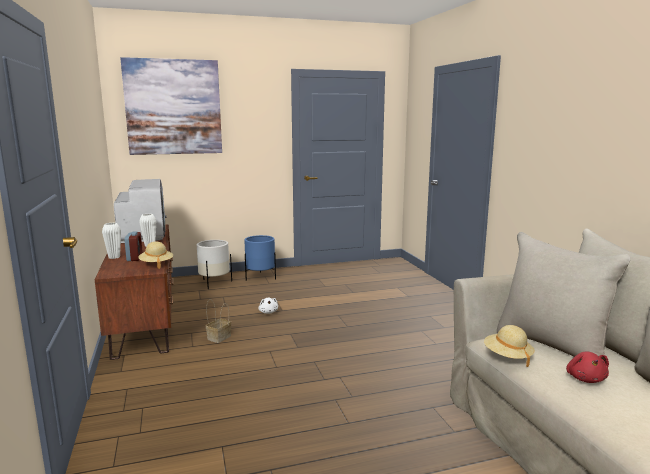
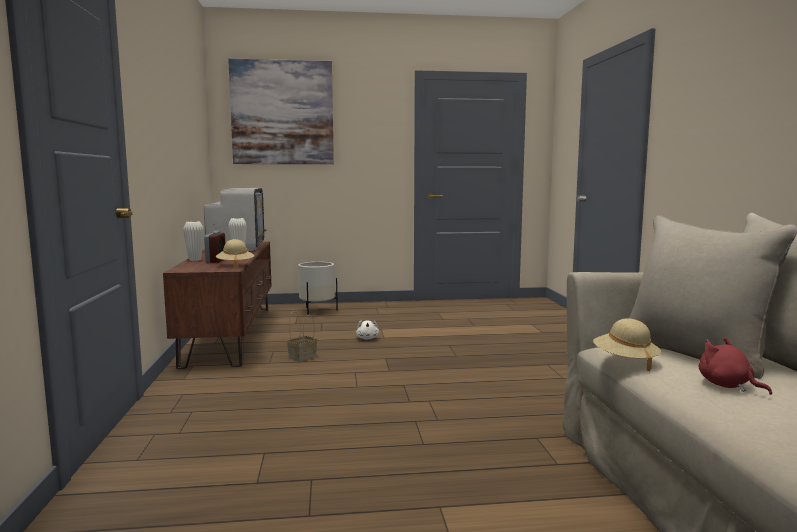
camera: 10 degrees right, 5 degrees down
blue planter [244,235,276,281] -> none
red plush toy [566,351,609,383] -> red plush toy turned 135 degrees clockwise [699,338,772,395]

